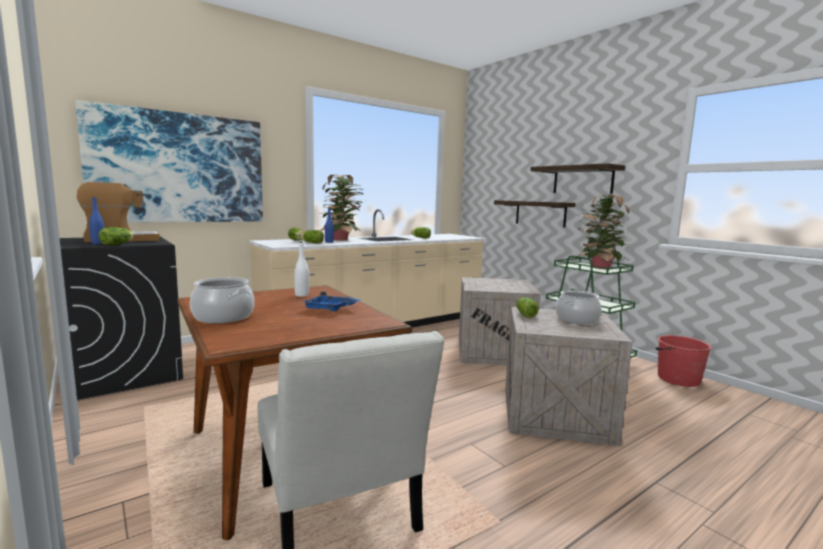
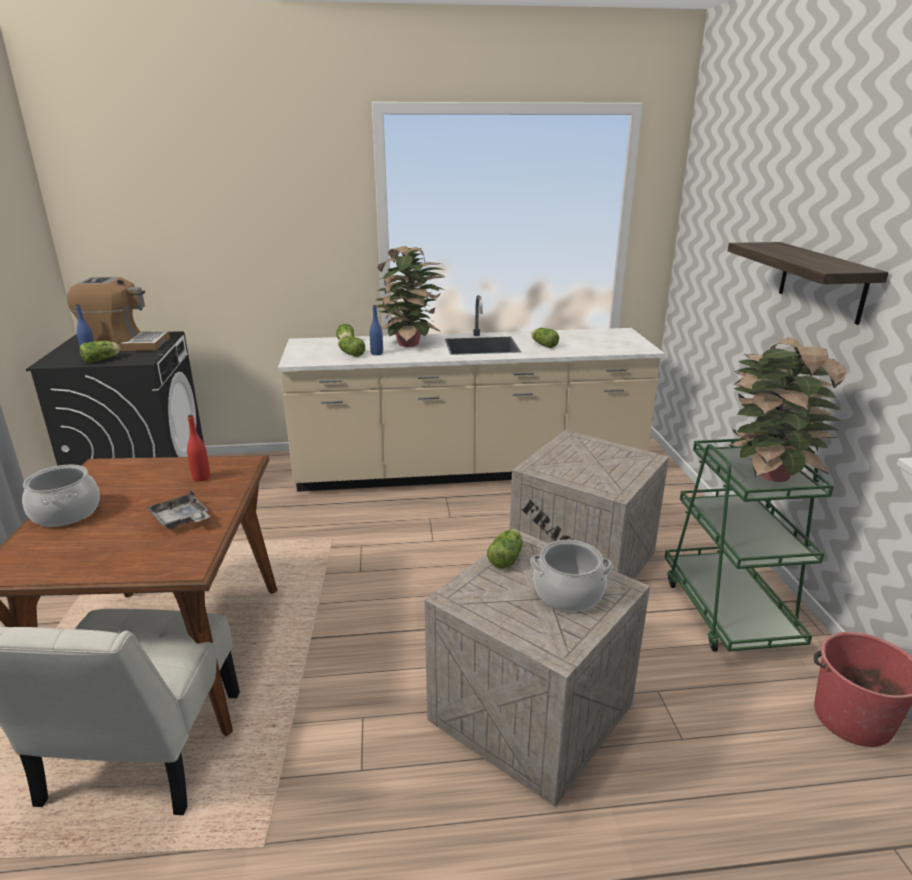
camera: 30 degrees right, 15 degrees up
picture [75,100,263,223] -> none
white bottle [294,241,309,297] -> red bottle [187,414,210,482]
blue tray [302,292,360,311] -> grey tray [146,489,210,529]
shelf [494,200,576,227] -> none

